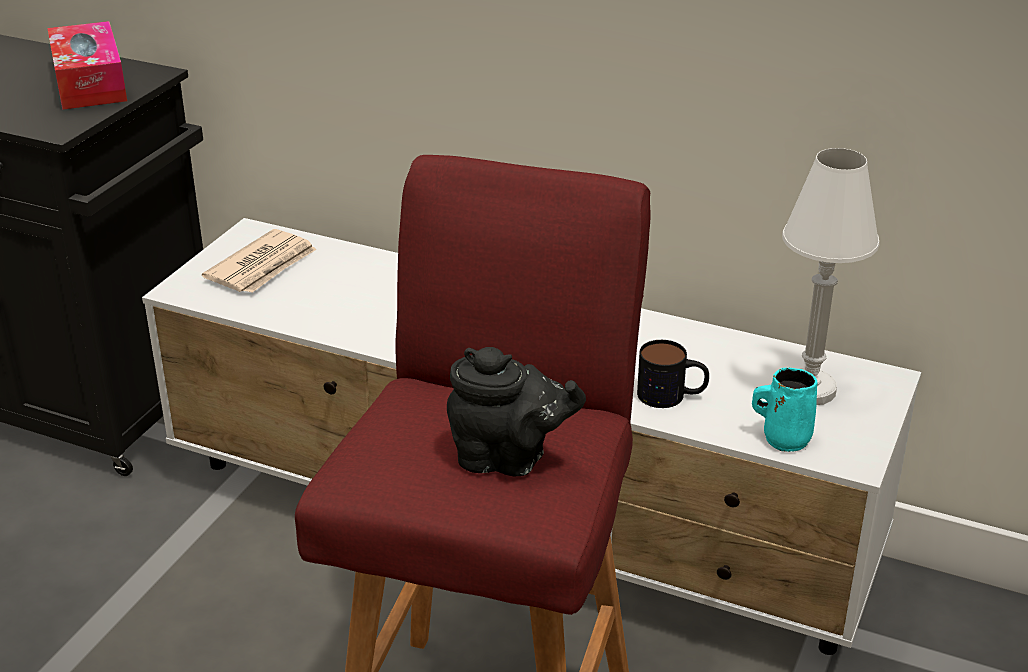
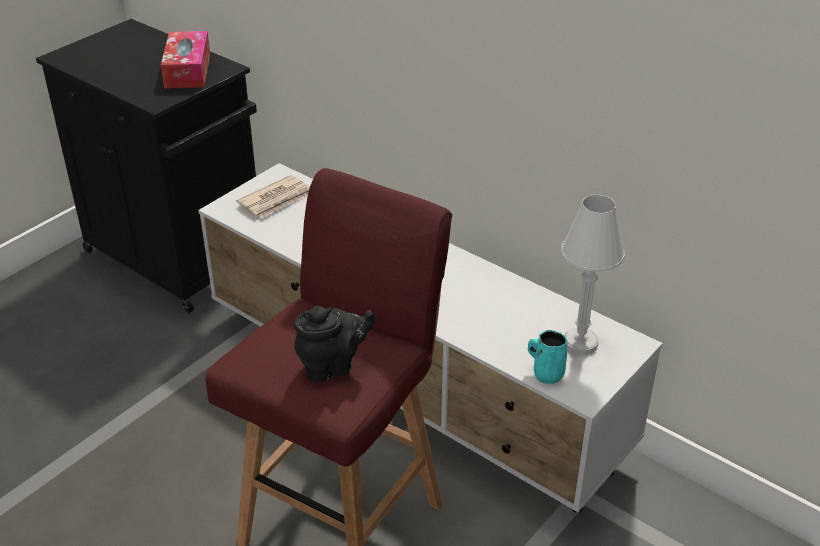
camera: 15 degrees right, 5 degrees up
black teapot [447,347,586,476] -> black teapot turned 45 degrees counterclockwise [294,306,376,382]
mug [637,340,709,408] -> none

